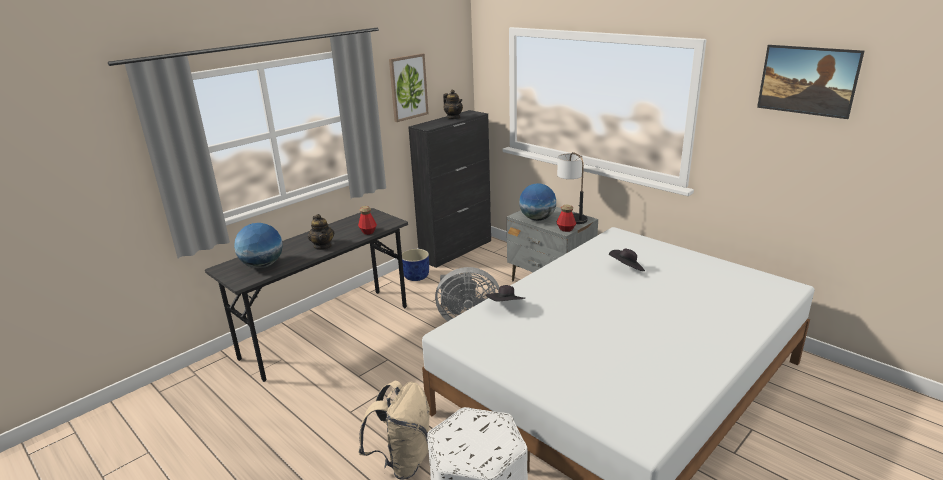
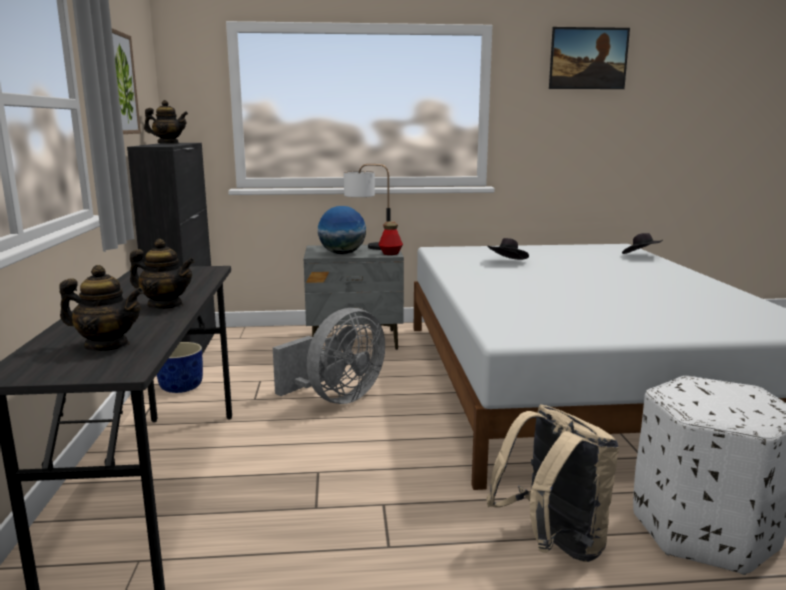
camera: 50 degrees left, 10 degrees down
globe [234,223,283,268] -> teapot [59,265,144,351]
bottle [358,206,377,235] -> none
black hat [485,285,525,302] -> black hat moved to [622,233,663,254]

